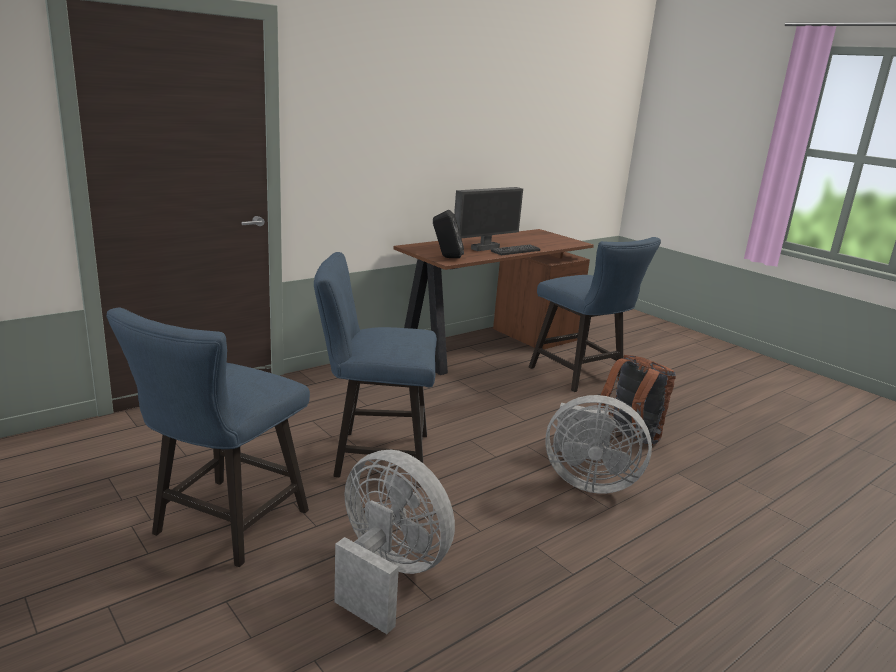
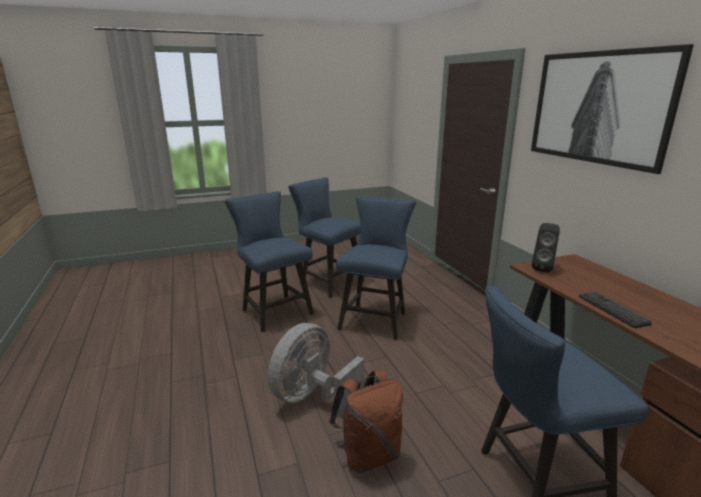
camera: 110 degrees right, 0 degrees up
grey fan [334,450,455,634] -> blue chair [225,191,314,332]
monitor [454,187,523,251] -> none
none -> picture [531,44,694,174]

